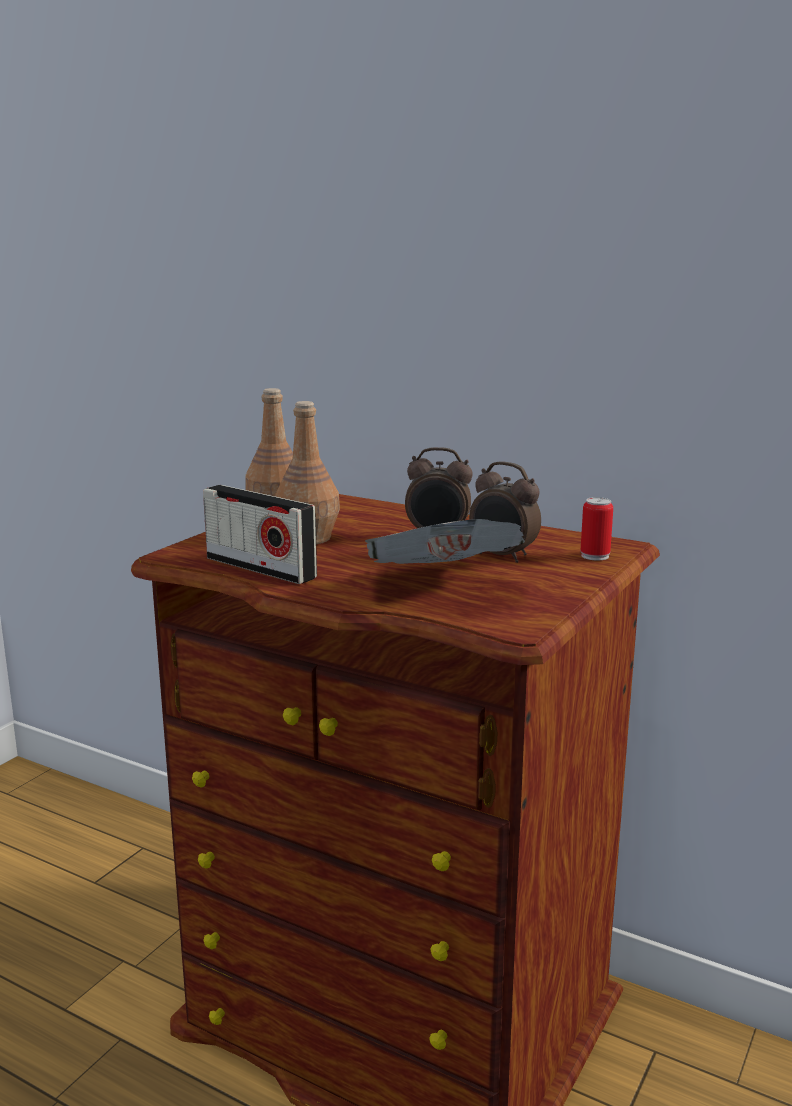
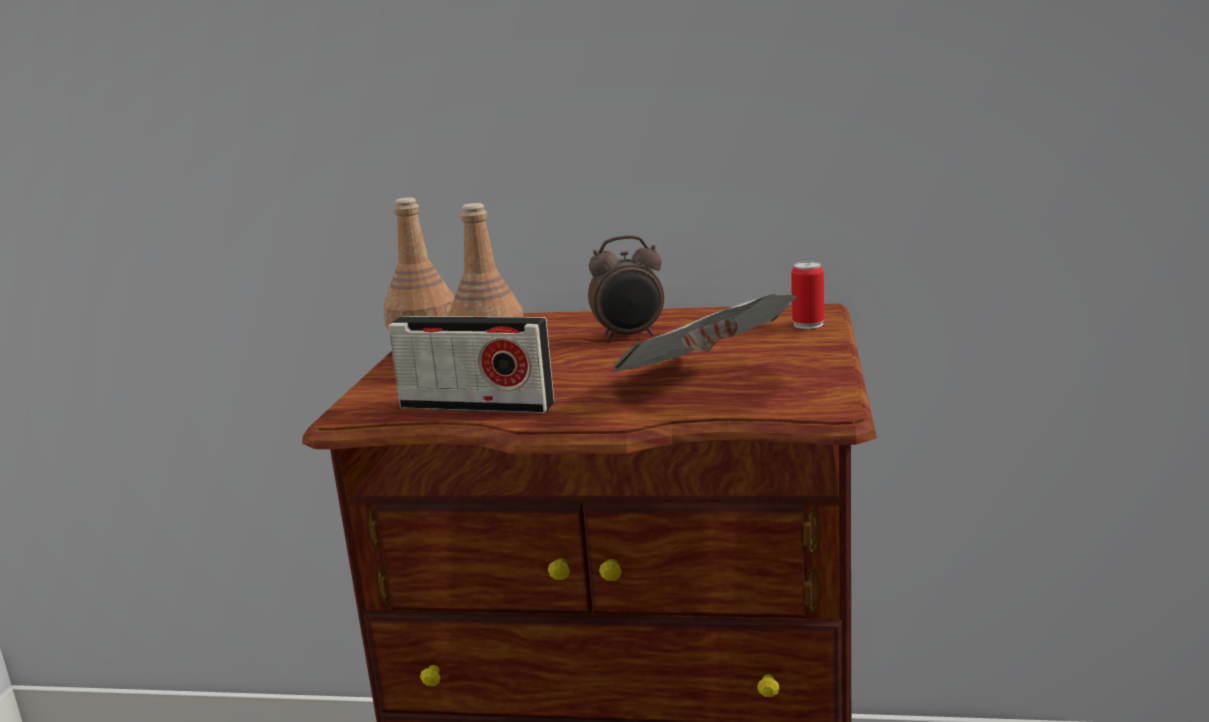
camera: 20 degrees left, 0 degrees up
alarm clock [469,461,541,563] -> none

